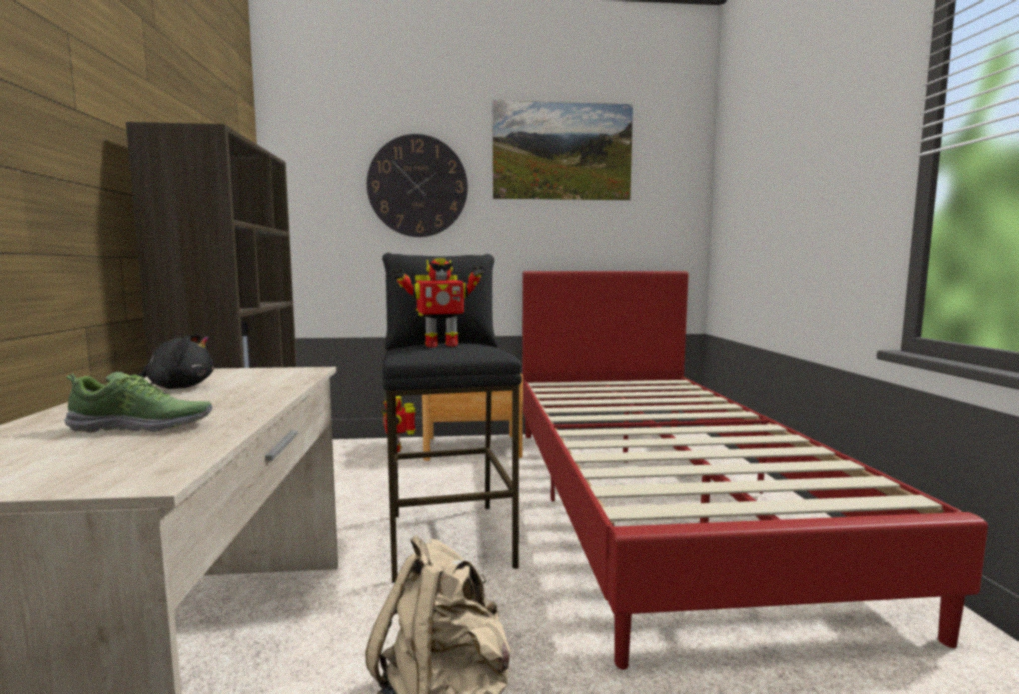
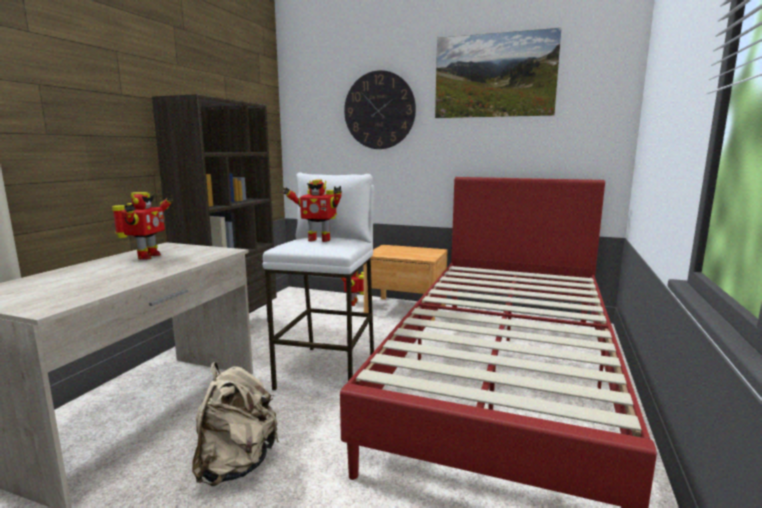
camera: 25 degrees right, 5 degrees up
shoe [64,372,212,433] -> none
black plush toy [130,333,214,389] -> toy robot [112,192,173,259]
black stool [382,253,522,583] -> white stool [263,172,374,391]

